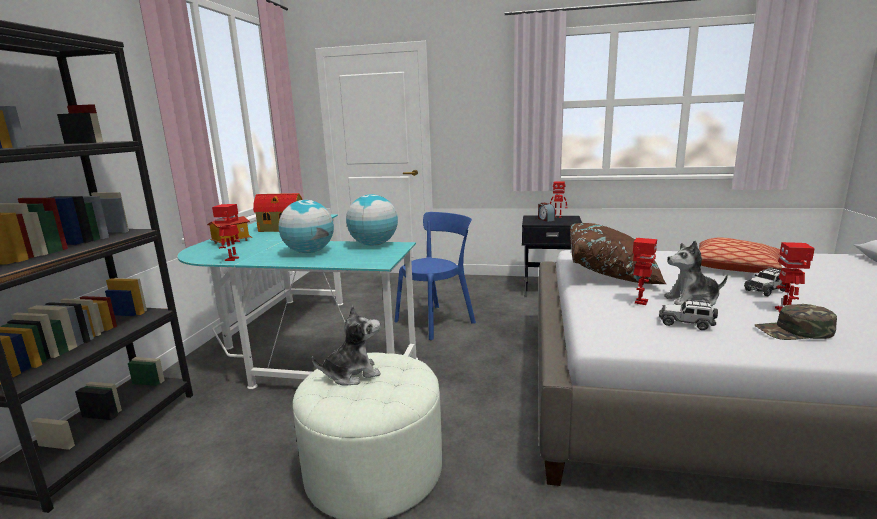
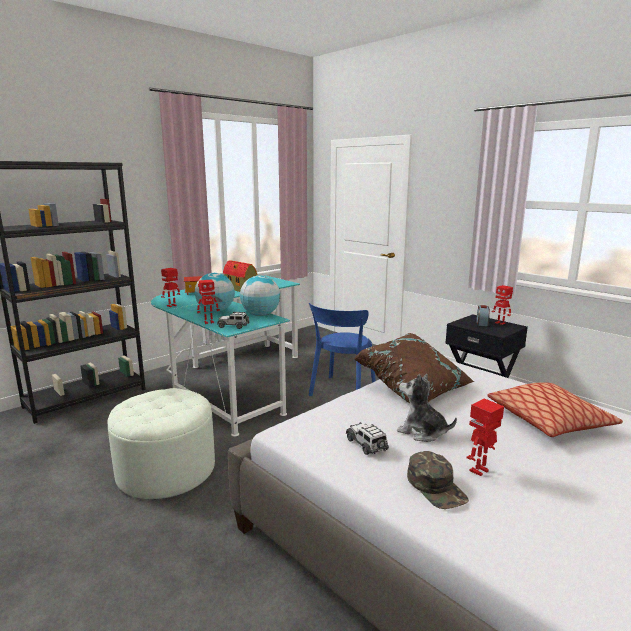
camera: 35 degrees right, 0 degrees up
plush toy [312,305,381,386] -> none
blue chair [394,212,476,340] -> blue chair turned 120 degrees clockwise [309,303,376,396]
toy robot [633,238,657,305] -> toy robot moved to [197,280,220,324]
toy car [744,267,786,296] -> toy car moved to [217,312,249,329]
green cap [755,304,837,340] -> green cap turned 150 degrees counterclockwise [407,451,469,509]

